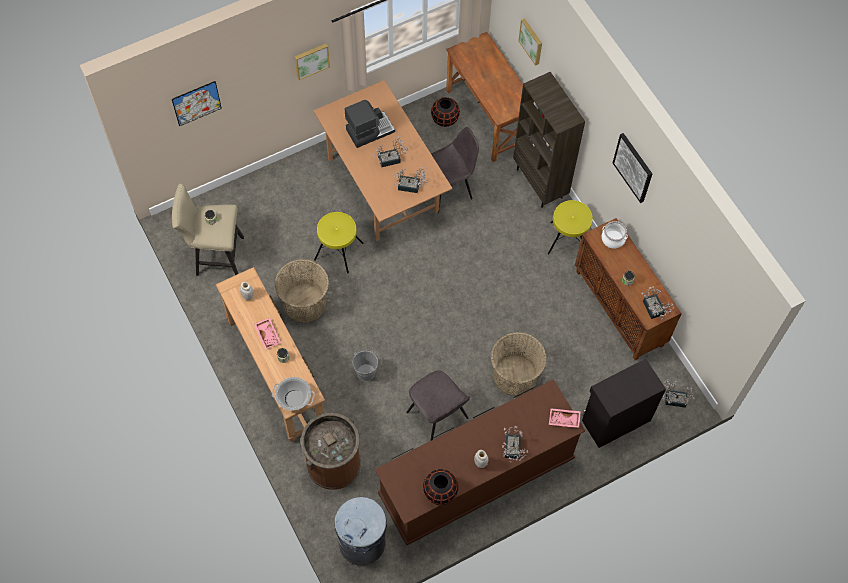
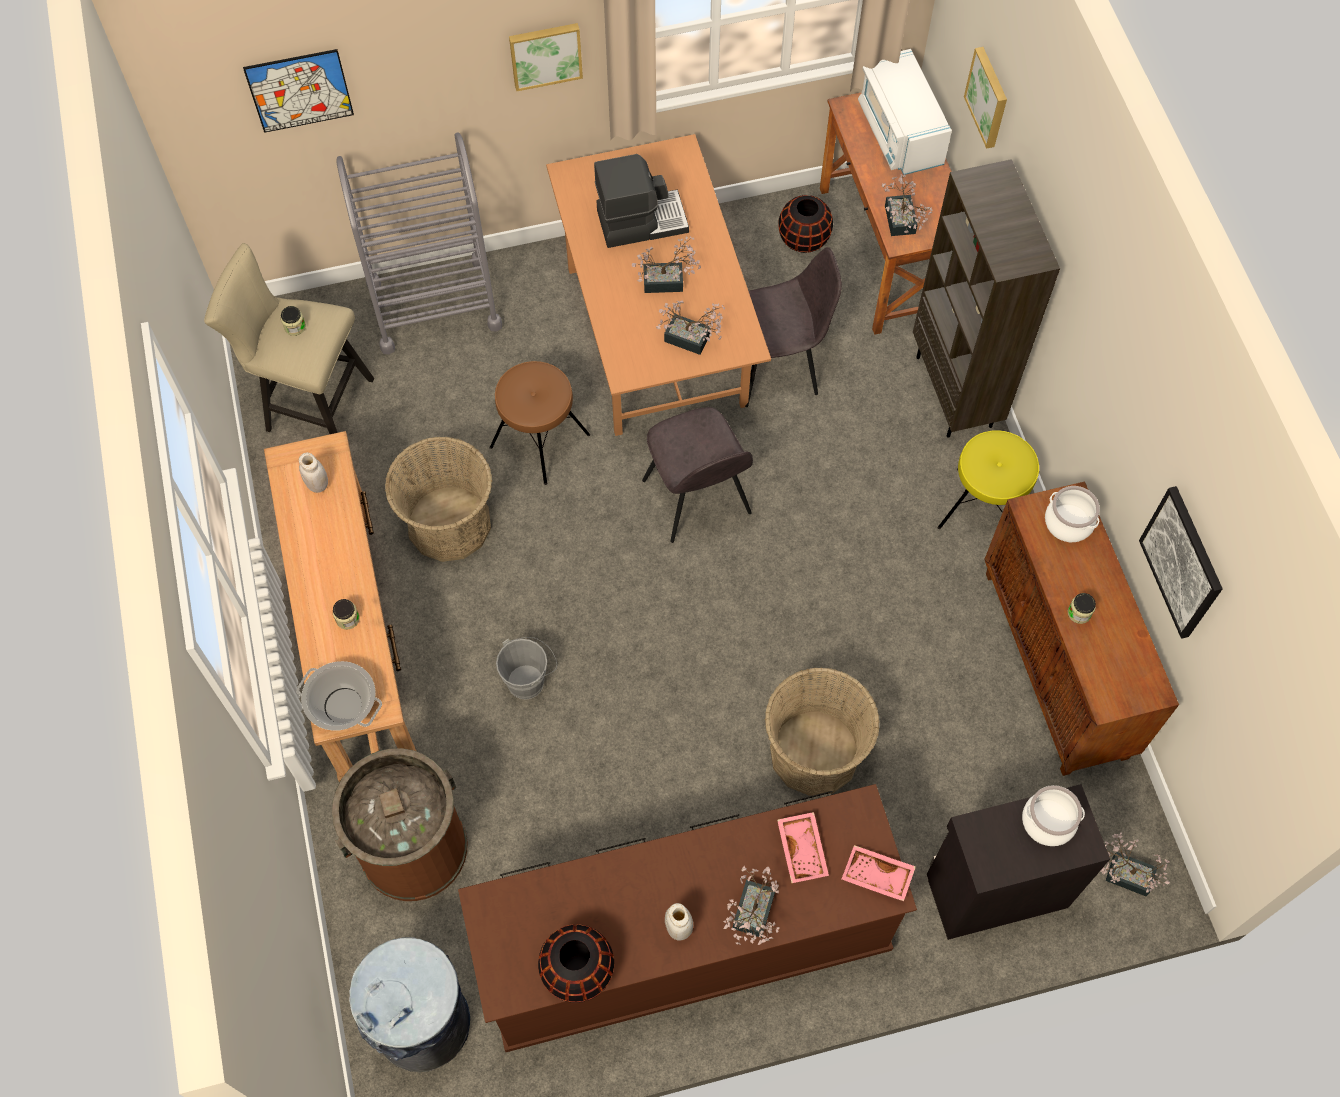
camera: 15 degrees right, 0 degrees up
pink tray [254,317,281,350] -> pink tray moved to [777,812,829,883]
yellow stool [314,212,363,273] -> brown stool [490,361,590,485]
grey chair [406,370,470,441] -> grey chair moved to [642,407,753,543]
picture [613,133,652,203] -> picture moved to [1139,486,1223,639]
potted plant [641,287,674,319] -> potted plant moved to [882,174,933,236]
none -> grey cart [336,133,502,354]
none -> white microwave [858,49,952,175]
none -> cooking pot [1022,785,1085,846]

